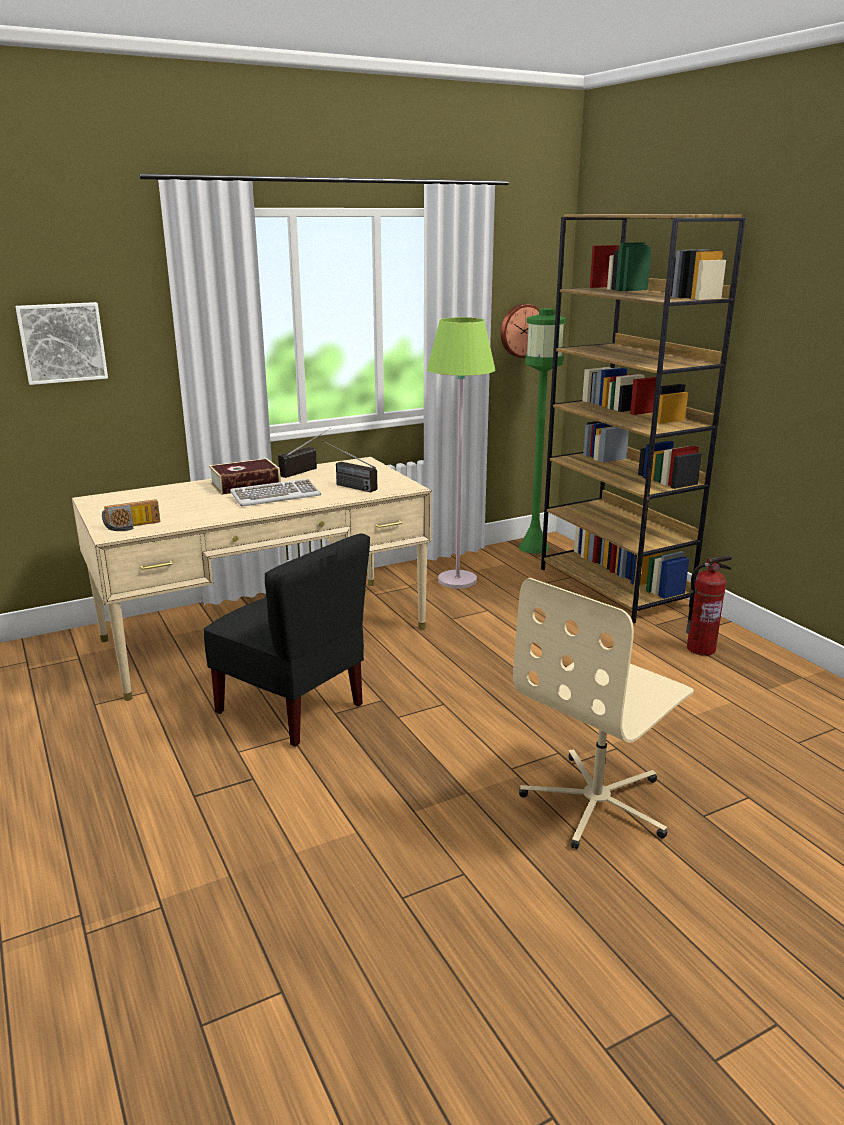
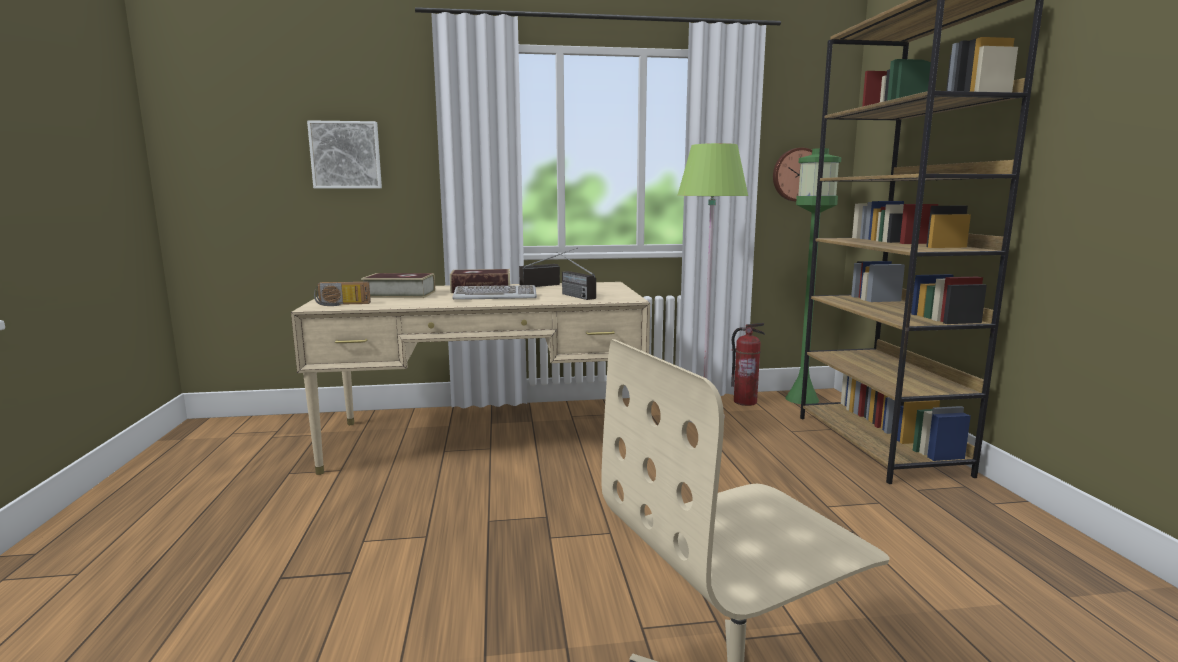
camera: 20 degrees right, 10 degrees down
black chair [204,534,370,747] -> none
fire extinguisher [686,555,732,656] -> fire extinguisher moved to [731,323,765,406]
none -> book [361,273,435,298]

